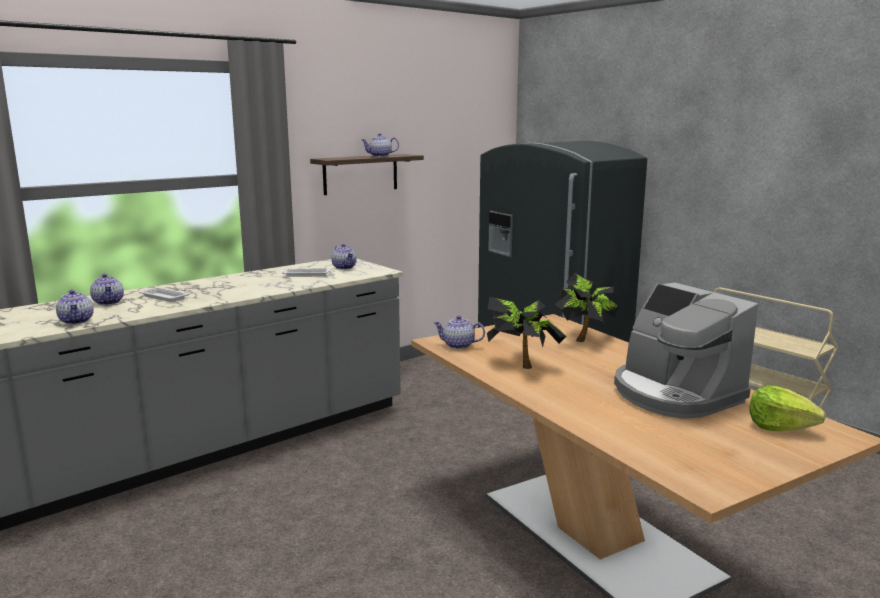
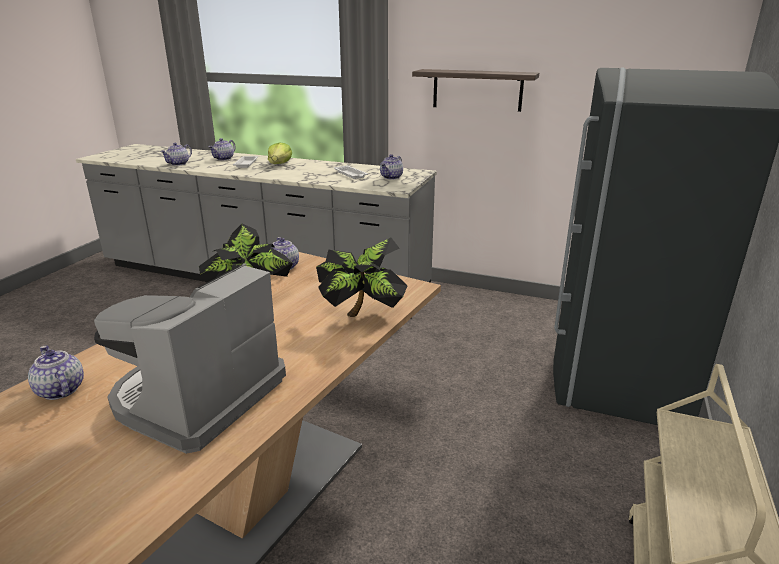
camera: 60 degrees right, 10 degrees up
teapot [362,133,399,157] -> teapot moved to [28,345,84,400]
lettuce [750,385,826,432] -> lettuce moved to [268,142,292,164]

